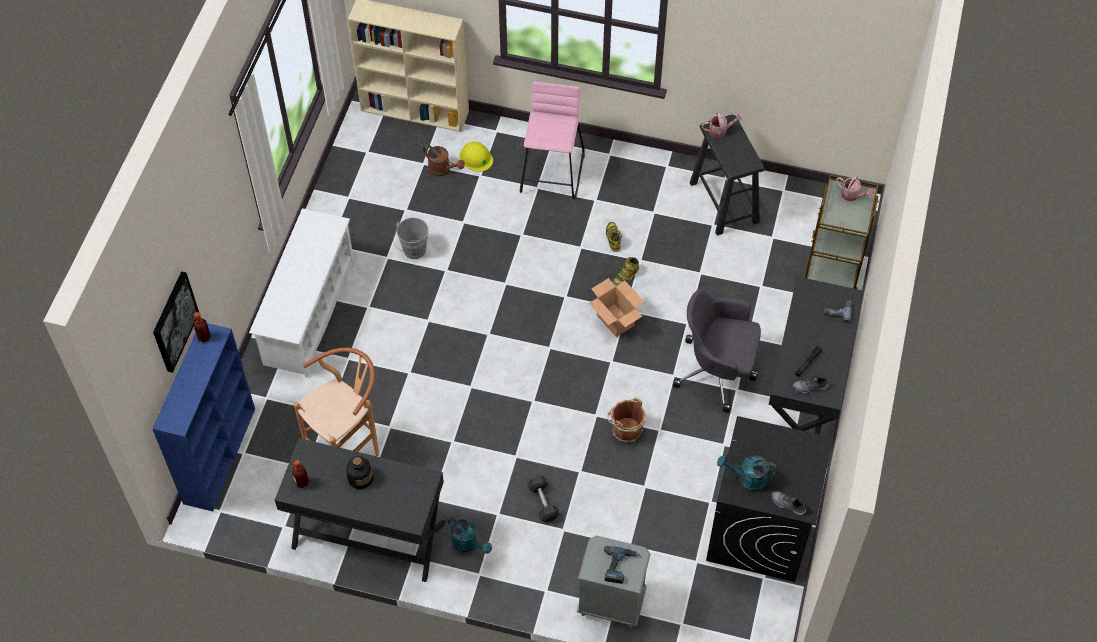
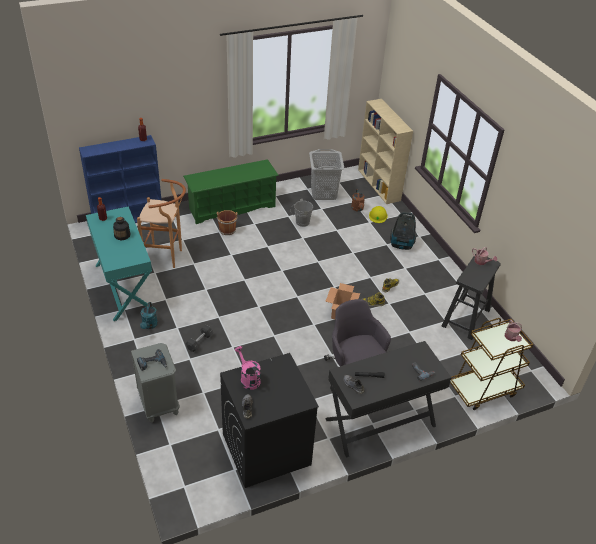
camera: 50 degrees right, 15 degrees down
picture [153,271,199,373] -> none
white shoe rack [249,208,354,377] -> green shoe rack [183,159,279,224]
black desk [275,438,446,582] -> turquoise desk [86,206,157,321]
pink stool [520,82,585,199] -> vacuum cleaner [390,212,417,250]
brown bucket [607,397,646,443] -> brown bucket moved to [217,210,238,235]
turquoise watering can [717,456,777,492] -> pink watering can [235,346,261,390]
none -> grey laundry basket [309,149,345,200]

